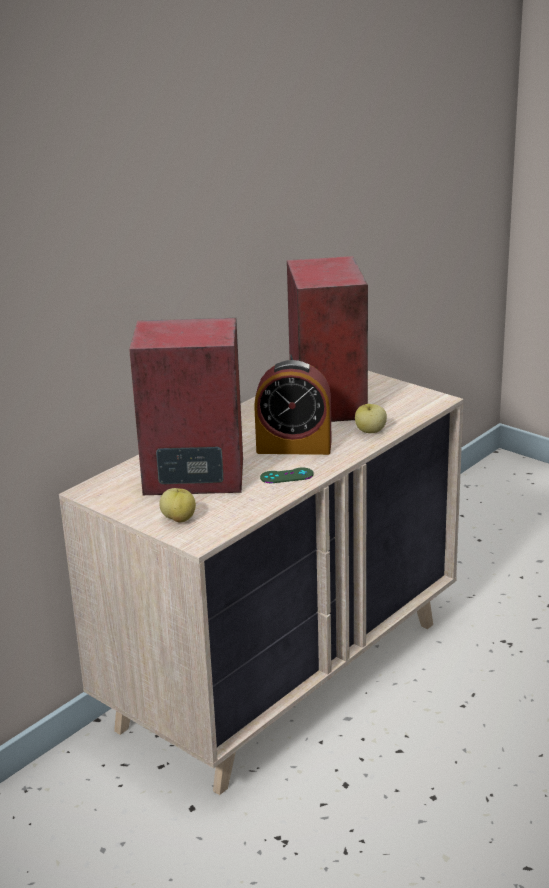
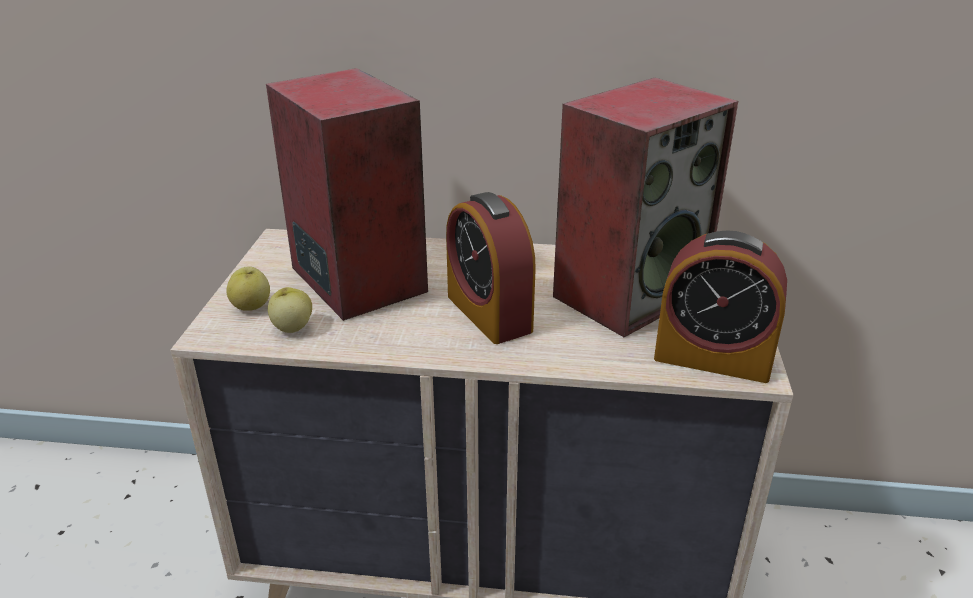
camera: 55 degrees right, 5 degrees up
green game controller [260,468,314,483] -> none
apple [355,404,387,433] -> apple moved to [268,287,312,333]
none -> alarm clock [654,231,787,383]

